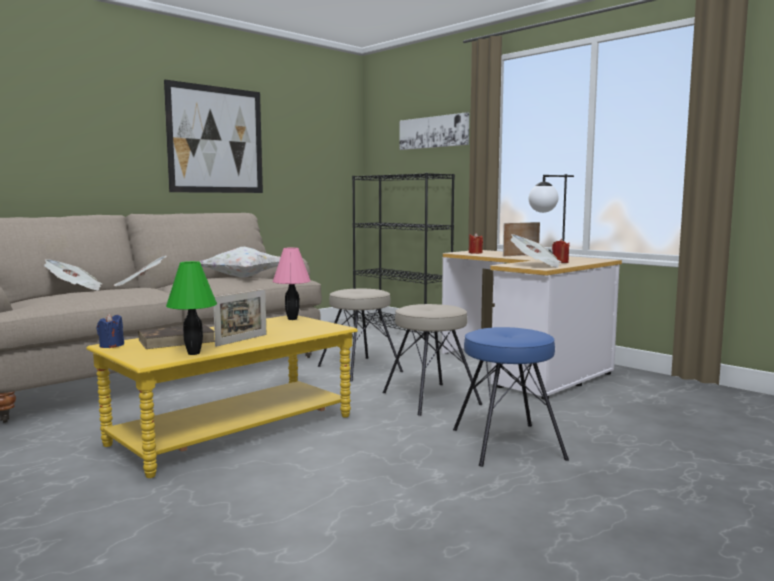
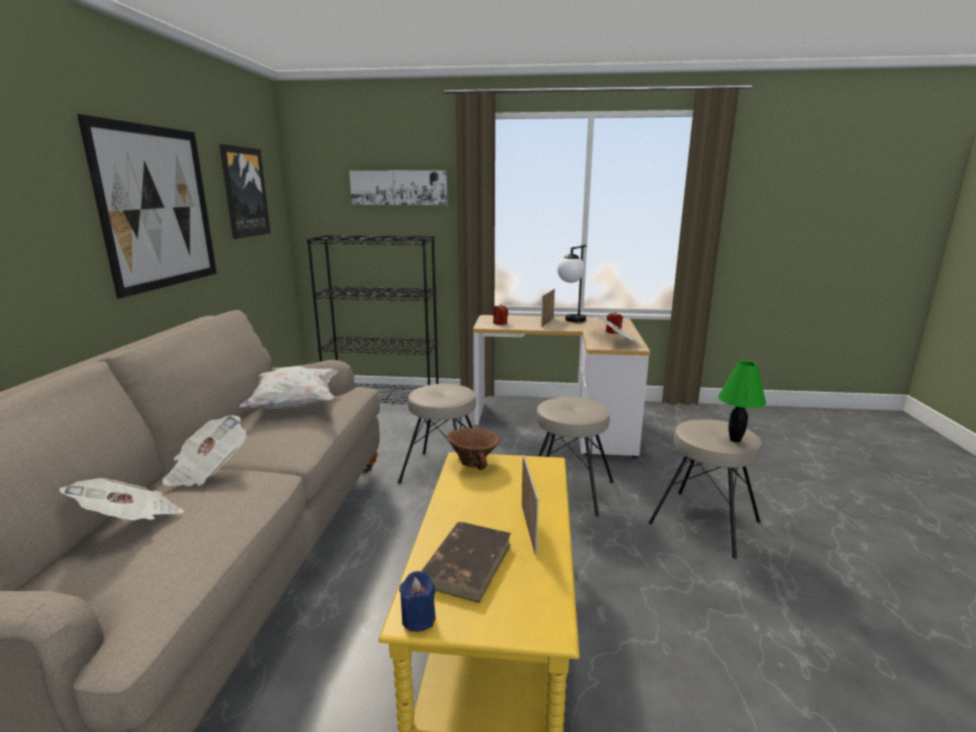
camera: 40 degrees left, 10 degrees up
green table lamp [166,261,217,355] -> green table lamp moved to [718,360,766,443]
pink table lamp [273,247,311,320] -> brown bowl [447,428,500,470]
blue stool [453,327,569,467] -> beige stool [649,419,762,559]
none -> picture [219,144,271,239]

